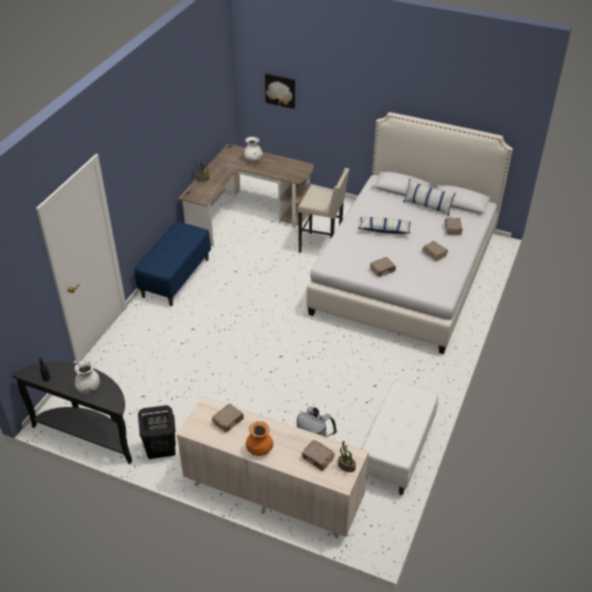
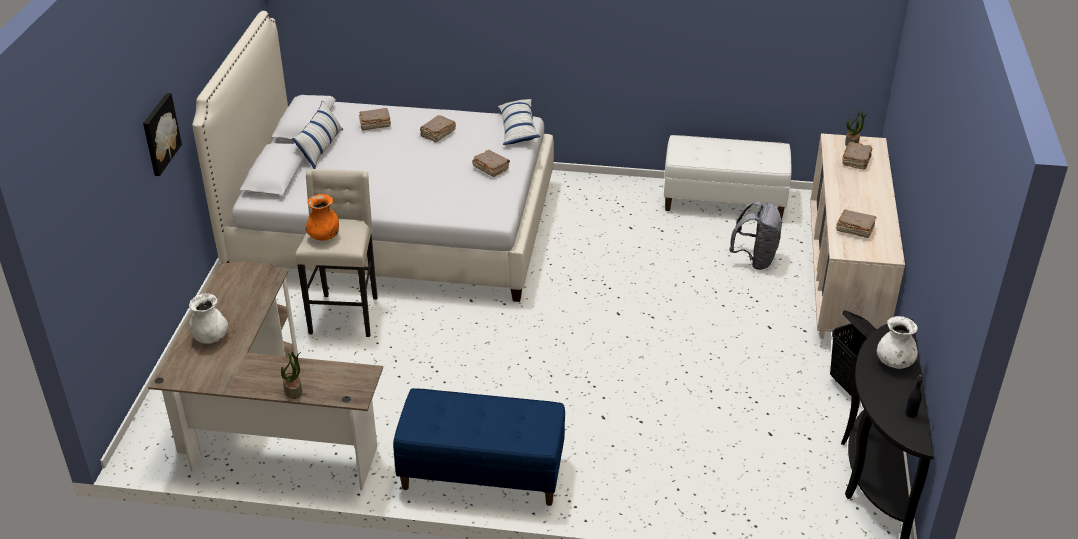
camera: 105 degrees left, 5 degrees down
orange vase [246,421,273,456] -> orange vase moved to [305,194,339,240]
picture [265,73,295,109] -> picture moved to [143,93,182,176]
pillow [359,217,411,234] -> pillow moved to [498,98,540,145]

